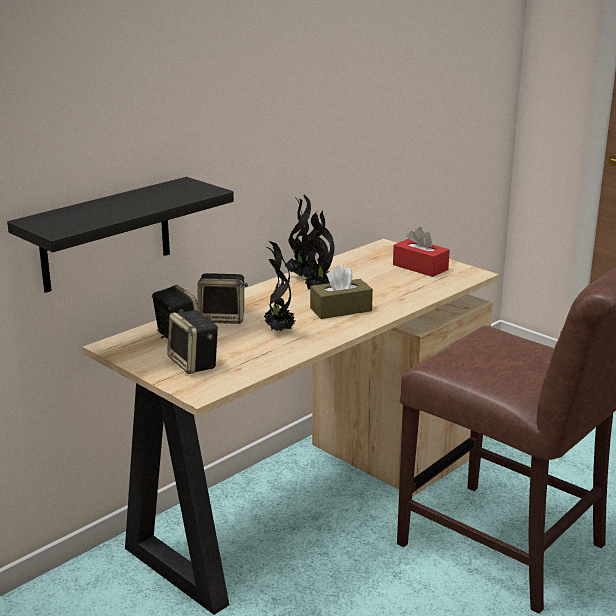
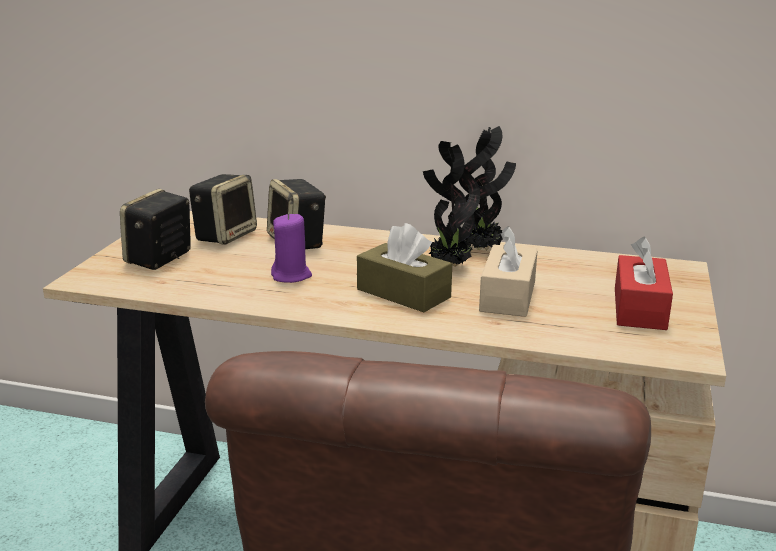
camera: 60 degrees right, 0 degrees up
black shelf [7,177,234,293] -> none
potted plant [263,241,295,332] -> purple candle [271,213,312,283]
none -> beige tissue box [479,226,538,317]

